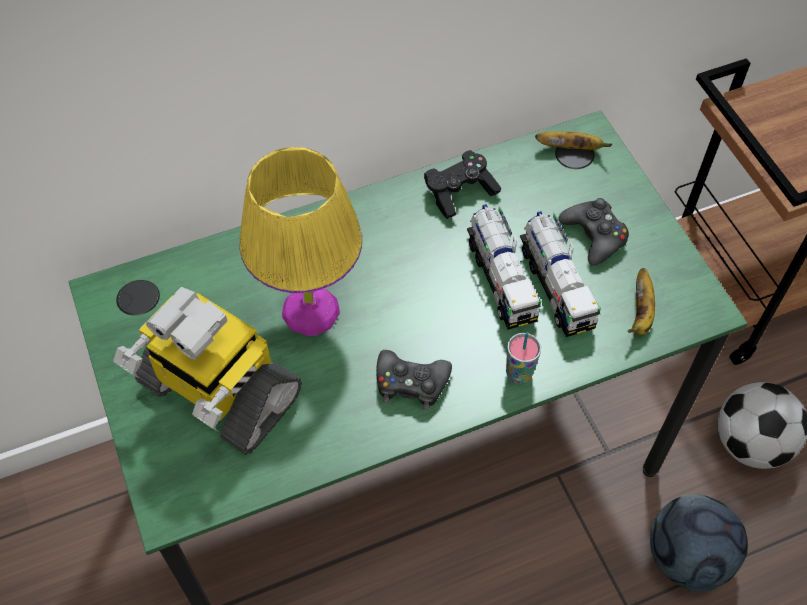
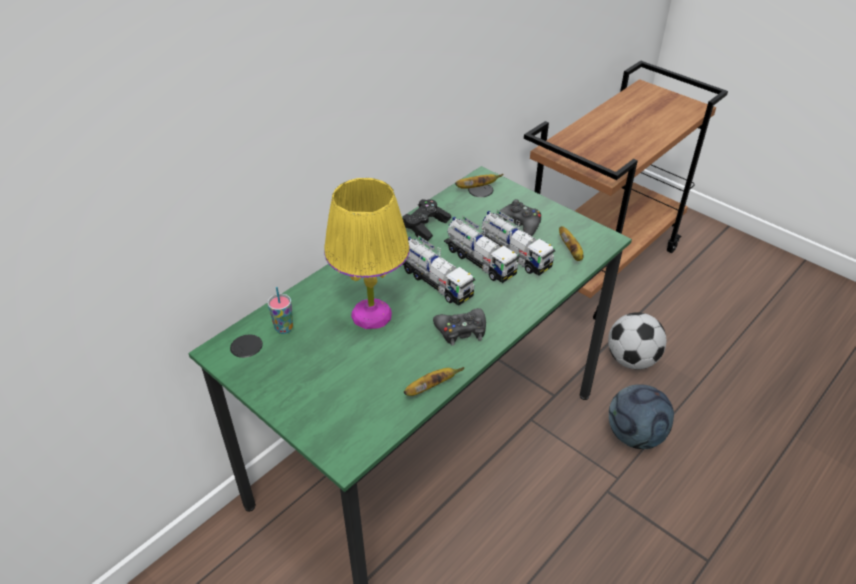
camera: 25 degrees left, 15 degrees down
toy robot [113,287,302,455] -> none
cup [506,332,541,384] -> cup moved to [267,287,293,334]
none -> toy truck [403,235,475,306]
none -> banana [404,367,464,396]

